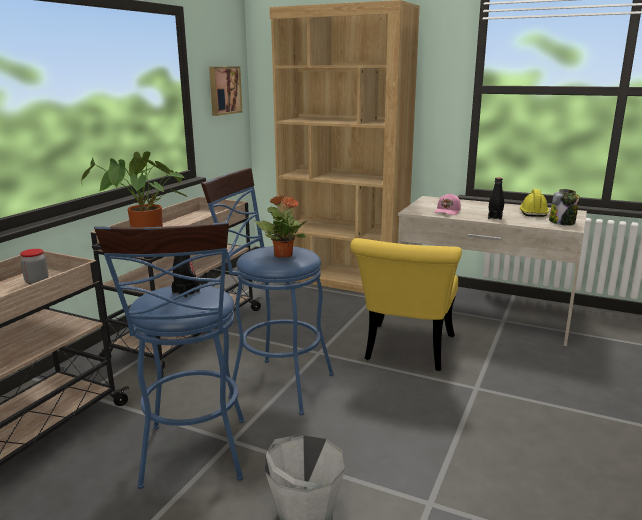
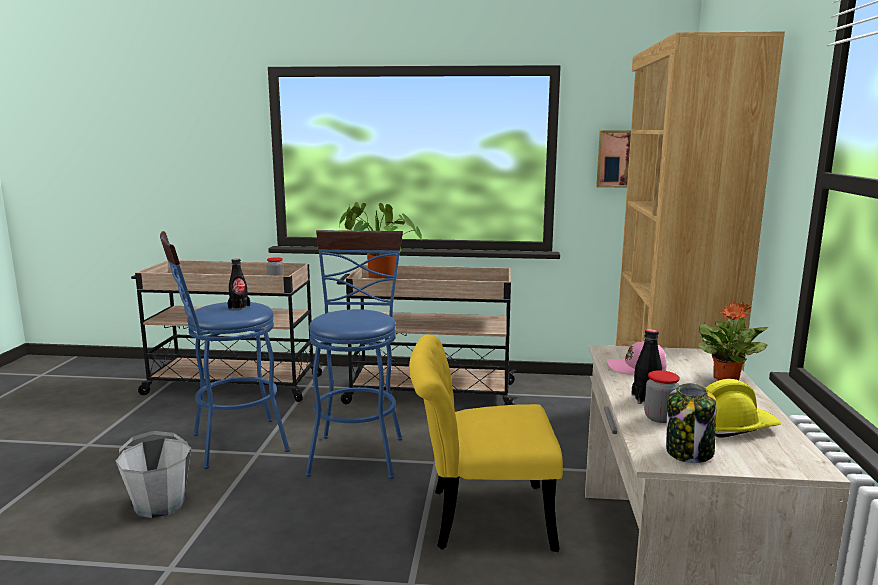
camera: 70 degrees right, 5 degrees down
potted plant [255,195,307,258] -> potted plant moved to [698,302,768,380]
none -> jar [644,370,680,423]

